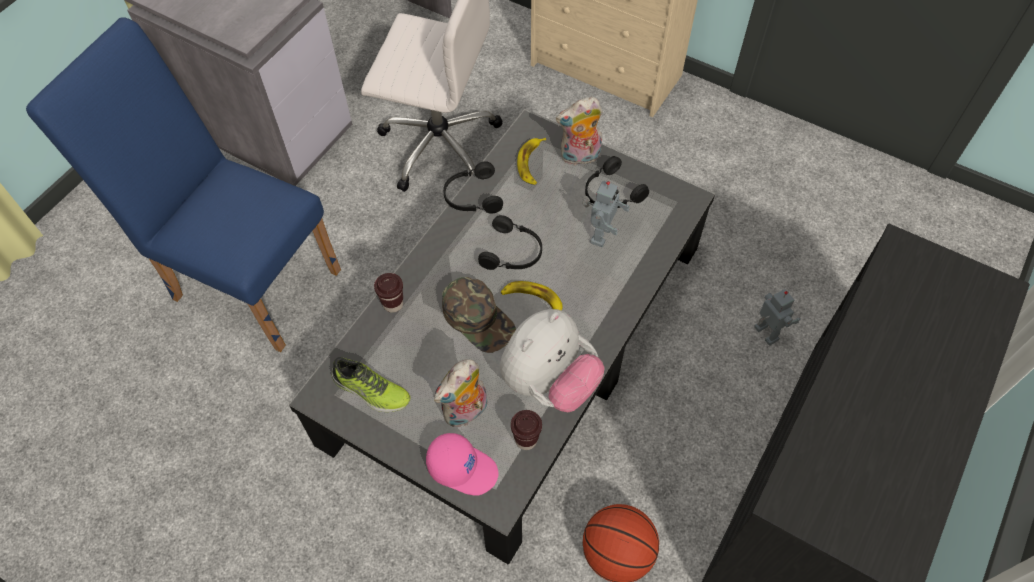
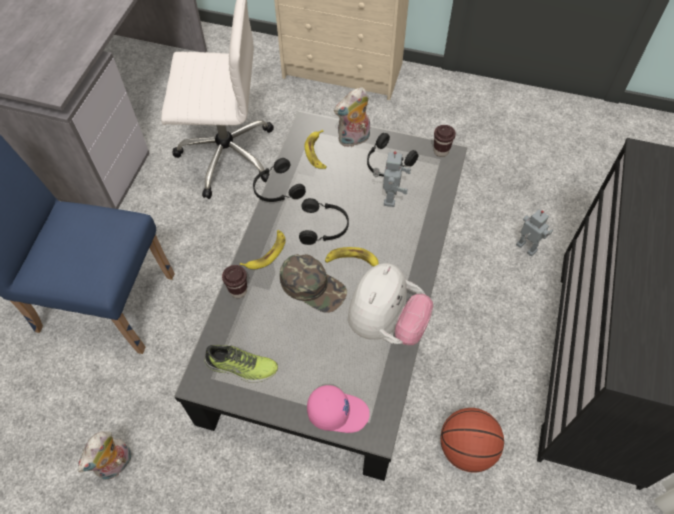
camera: 15 degrees left, 0 degrees up
plush toy [434,359,488,427] -> plush toy moved to [78,432,132,480]
brown cup [511,410,542,450] -> brown cup moved to [434,125,456,157]
none -> banana [240,230,286,269]

